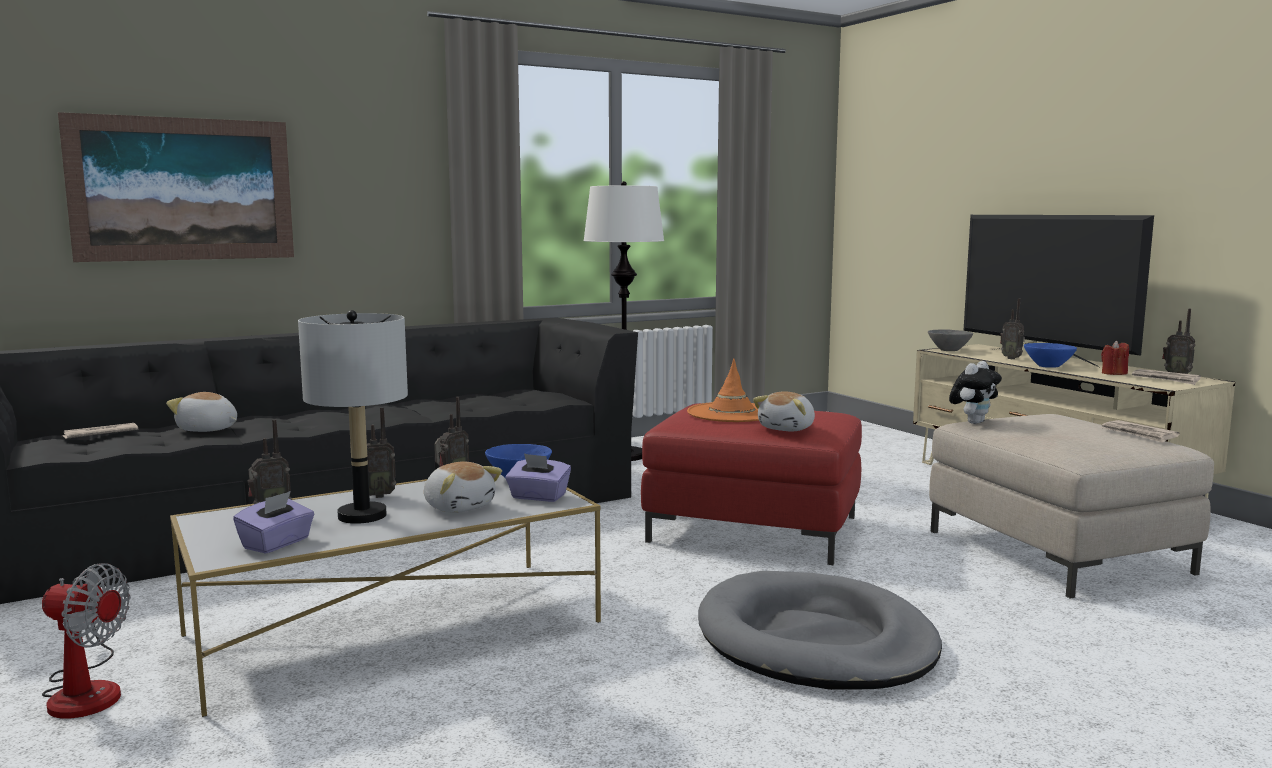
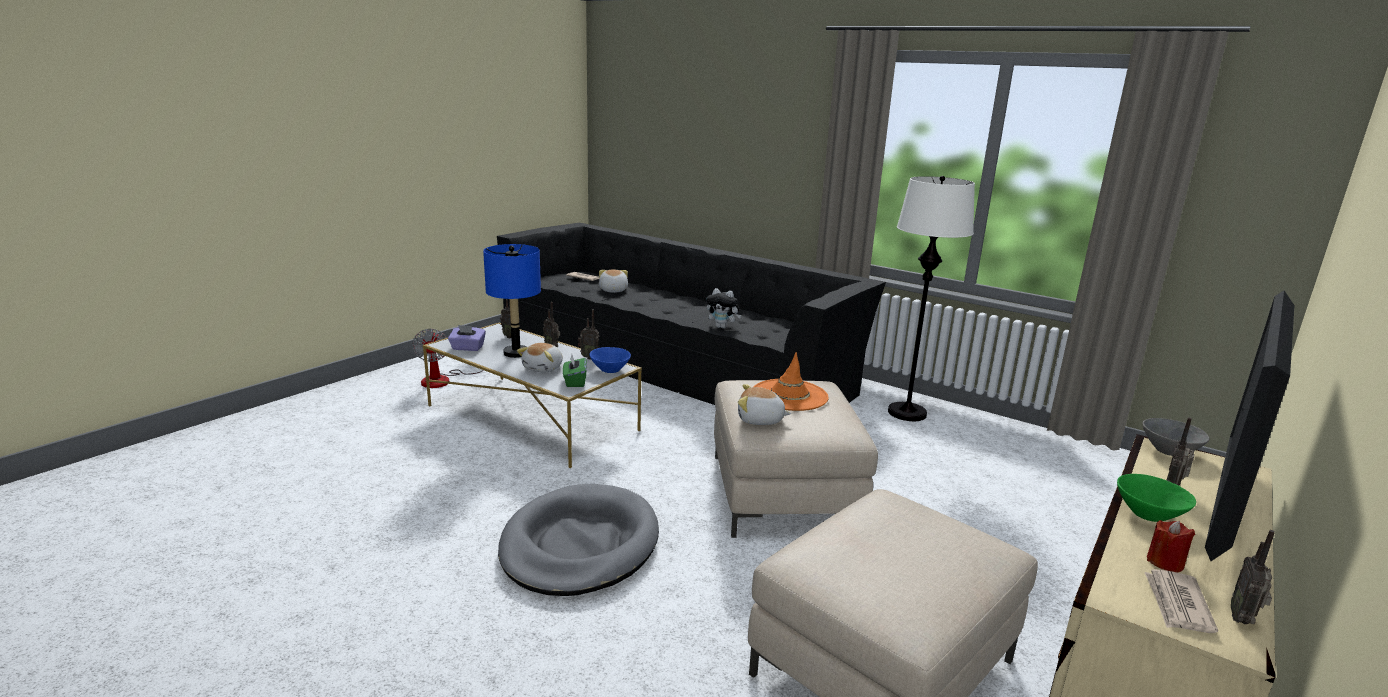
camera: 65 degrees right, 10 degrees up
picture [58,112,294,262] -> none
grey table lamp [298,310,408,524] -> blue table lamp [483,244,541,358]
purple tissue box [505,453,571,502] -> green tissue box [563,354,587,387]
red ottoman [641,403,862,565] -> beige ottoman [714,380,878,538]
plush toy [949,361,1002,424] -> plush toy moved to [706,288,741,329]
blue bowl [1024,343,1077,368] -> green bowl [1117,474,1196,522]
newspaper [1101,420,1180,443] -> none

